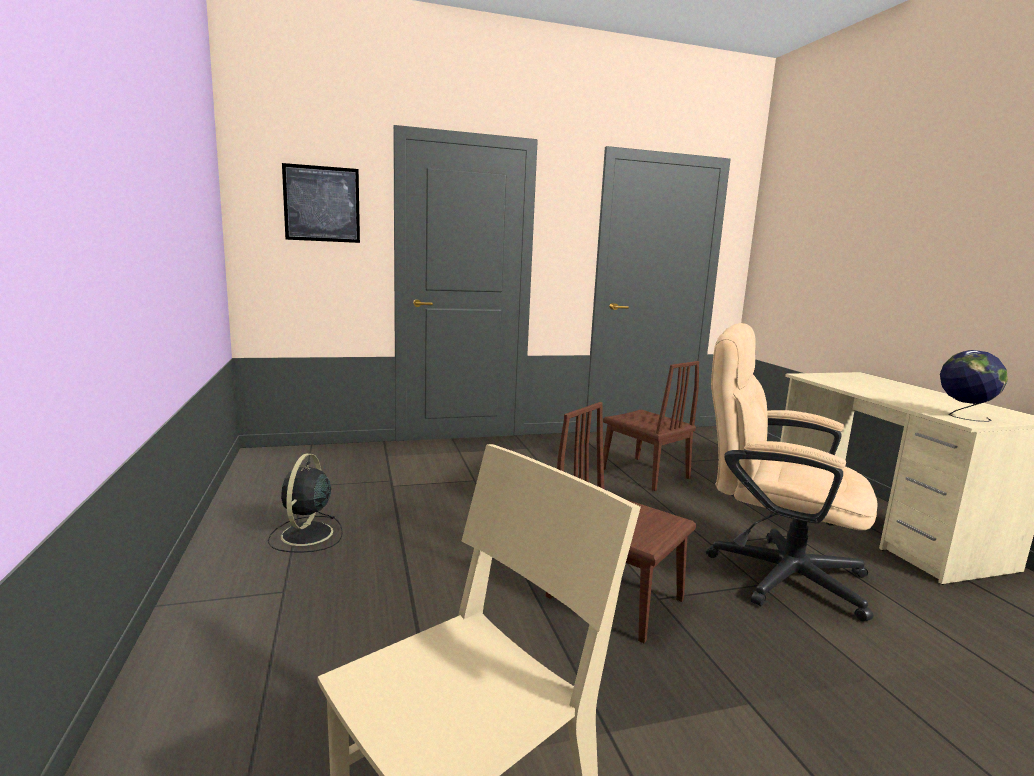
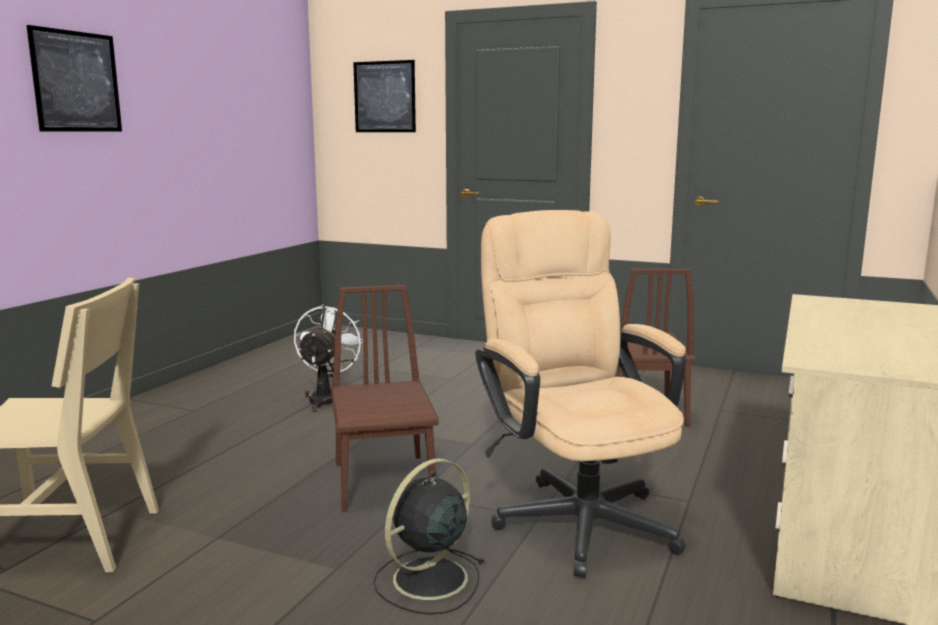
camera: 40 degrees right, 0 degrees up
black fan [268,454,343,553] -> black fan moved to [373,458,485,615]
globe [940,350,1008,422] -> none
none -> picture [26,25,122,132]
none -> white fan [294,304,363,412]

